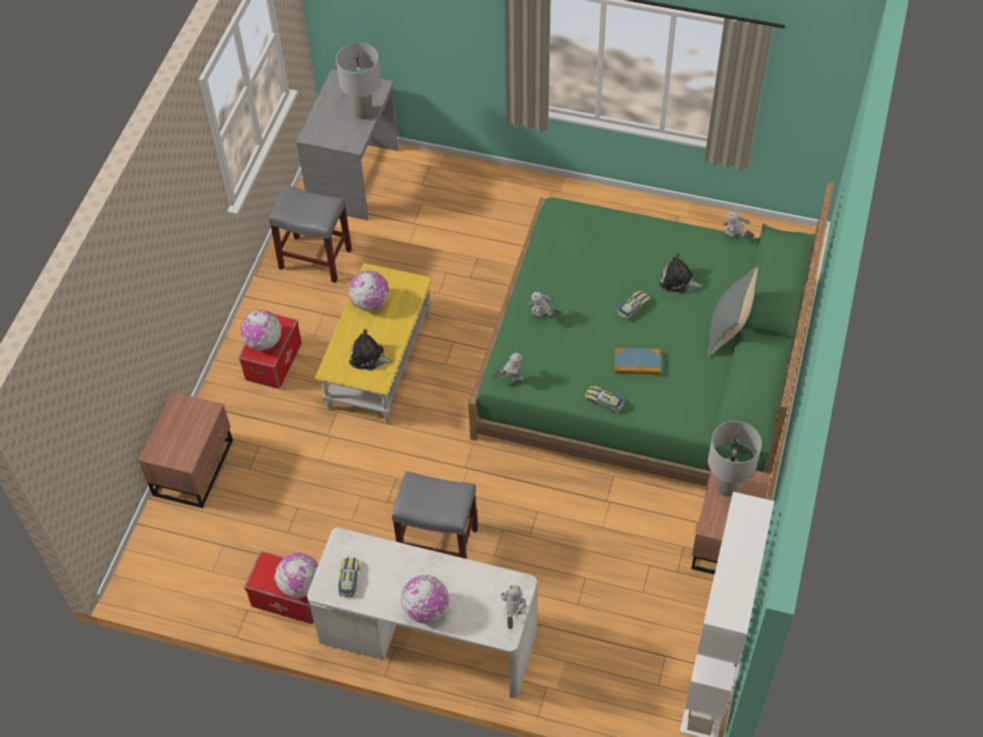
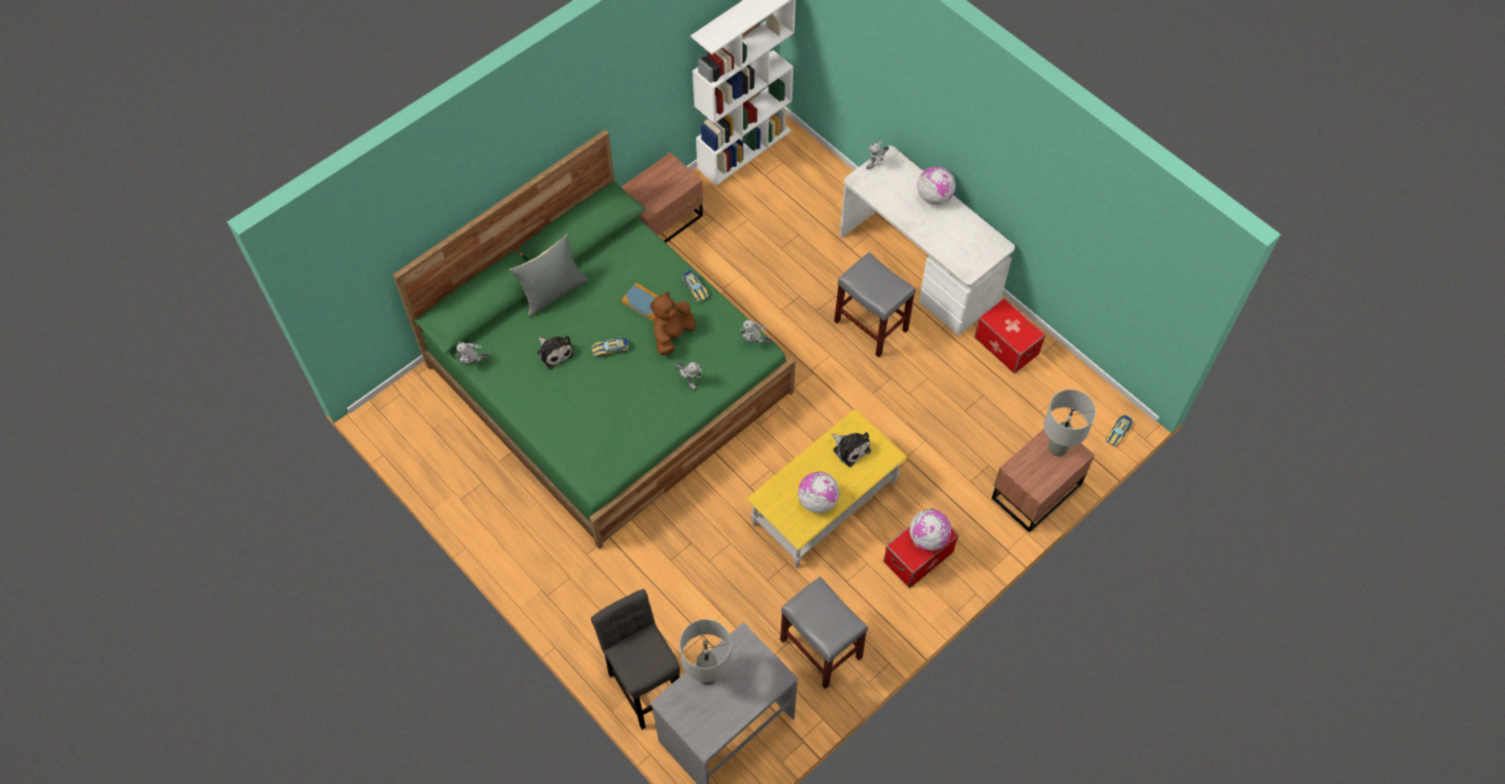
camera: 150 degrees left, 5 degrees up
globe [275,552,318,598] -> none
toy car [338,557,360,597] -> toy car moved to [1106,415,1133,447]
grey table lamp [708,421,762,496] -> grey table lamp moved to [1044,389,1096,456]
toy robot [723,209,754,238] -> toy robot turned 120 degrees clockwise [455,341,490,364]
none -> grey stool [591,589,680,730]
none -> brown plush toy [650,291,696,355]

